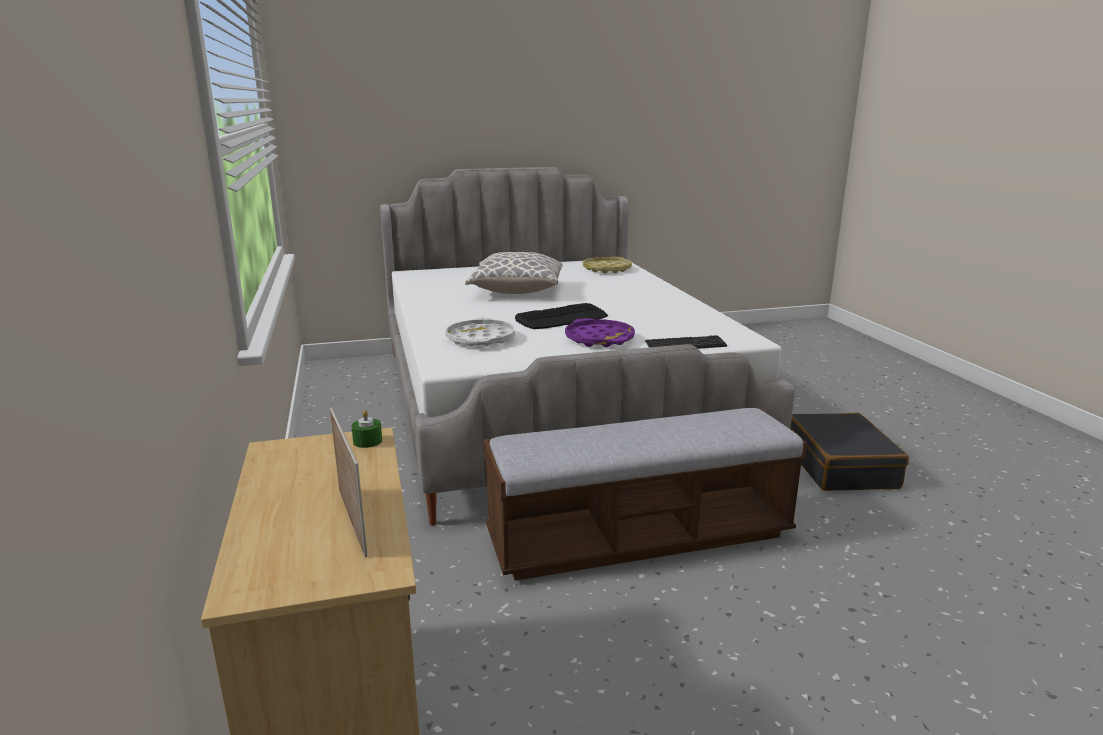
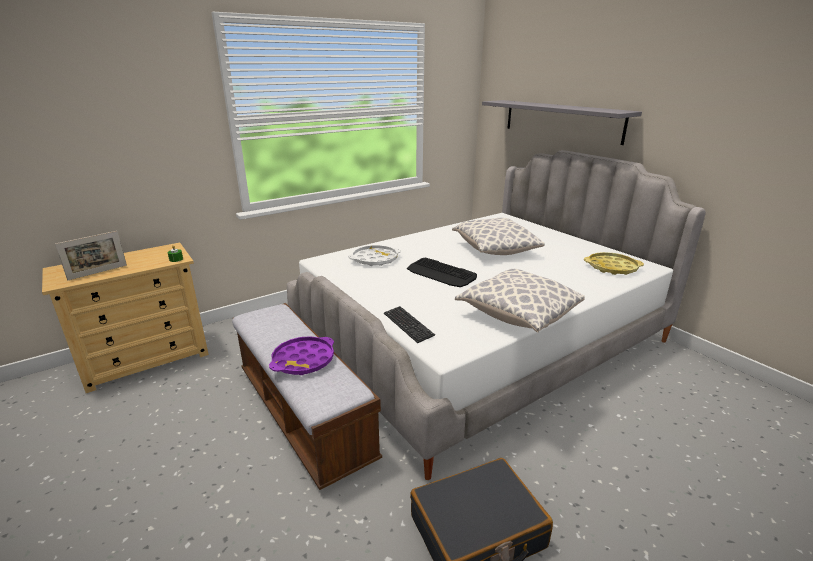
camera: 70 degrees right, 5 degrees up
purple tray [565,318,635,347] -> purple tray moved to [269,336,334,375]
none -> pillow [455,269,585,333]
none -> grey shelf [482,100,642,145]

